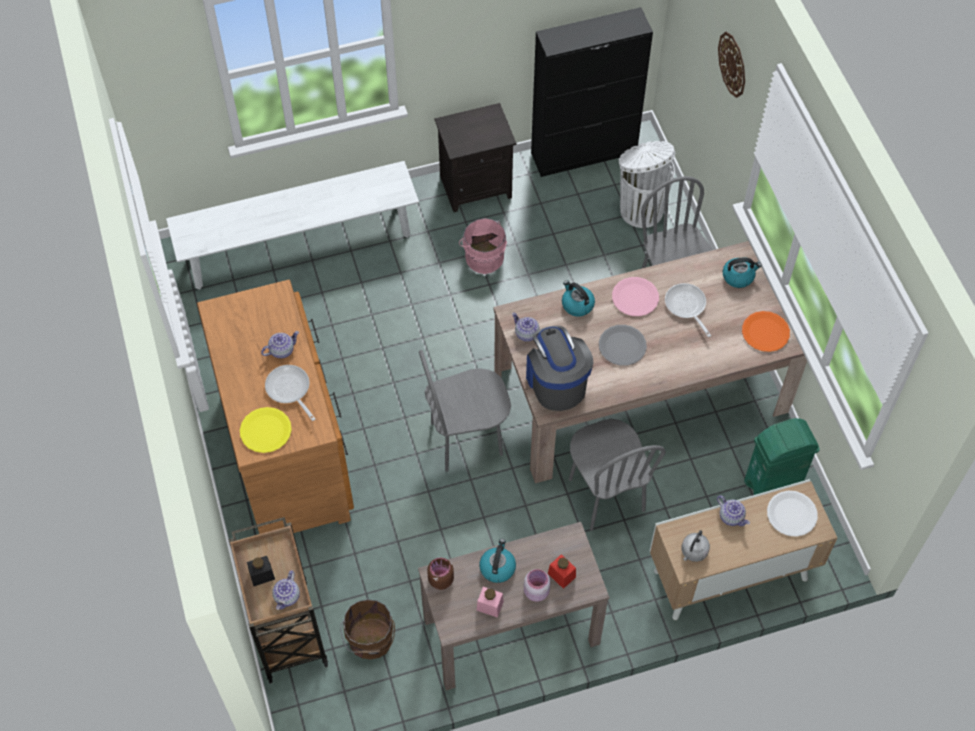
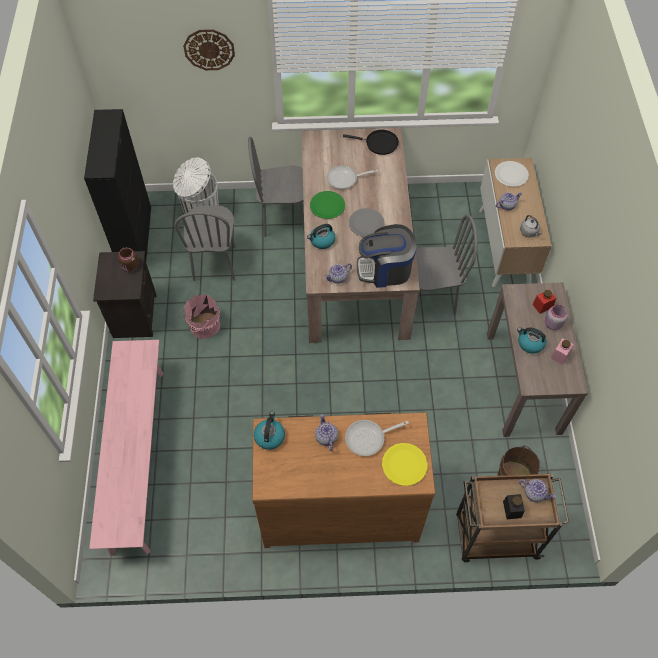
camera: 75 degrees left, 0 degrees up
white bench [166,161,419,290] -> pink bench [89,340,164,556]
grey chair [419,350,511,472] -> grey chair moved to [174,205,235,281]
brown jar [427,558,454,590] -> brown jar moved to [118,247,139,272]
pink plate [612,277,659,316] -> green plate [310,191,345,219]
kettle [723,257,762,288] -> kettle moved to [254,412,285,450]
orange plate [742,311,790,352] -> black frying pan [343,130,399,155]
green trash can [744,418,820,495] -> none

